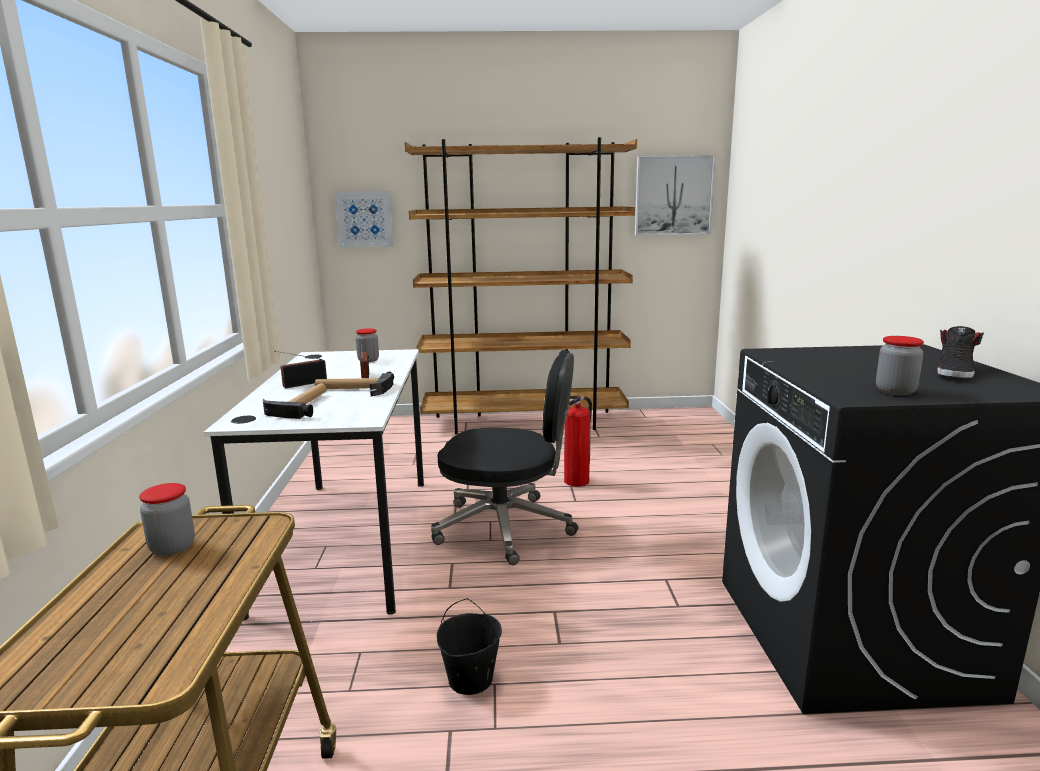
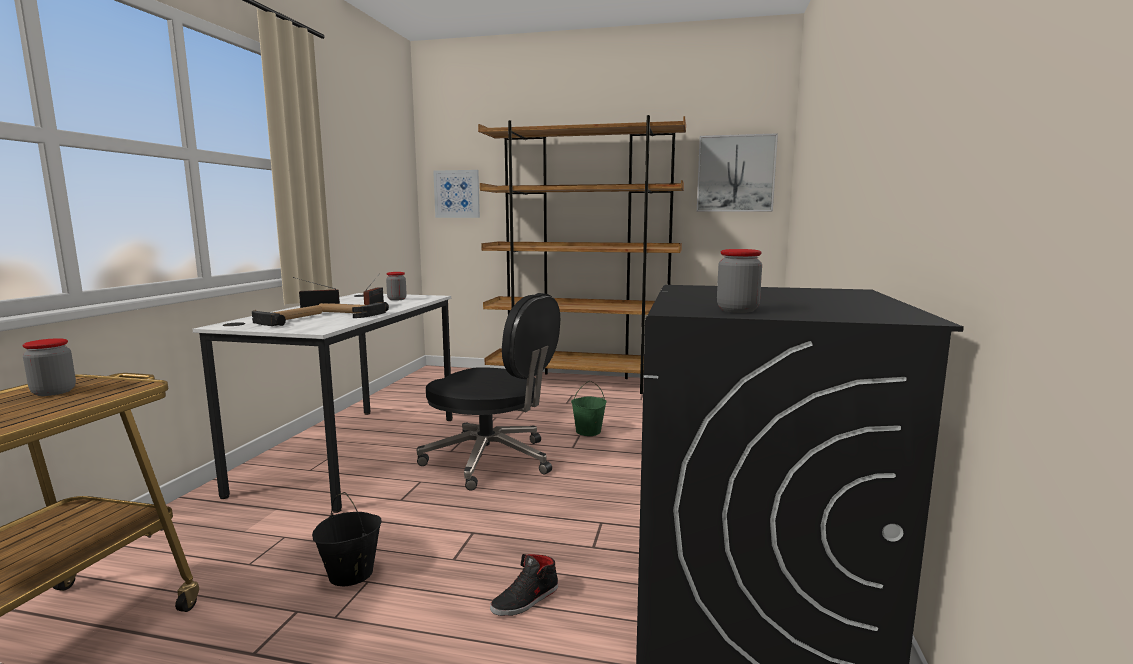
camera: 15 degrees right, 5 degrees down
fire extinguisher [564,395,592,487] -> green bucket [571,381,607,436]
black shoe [937,326,984,379] -> black shoe moved to [490,554,558,616]

